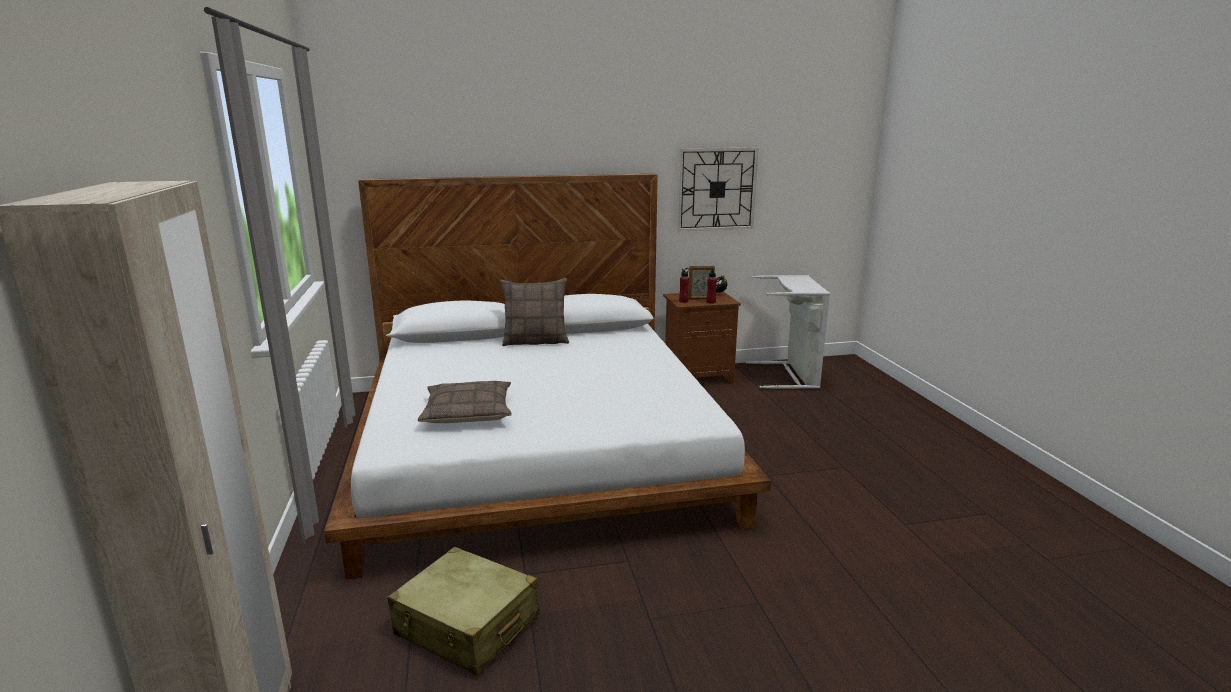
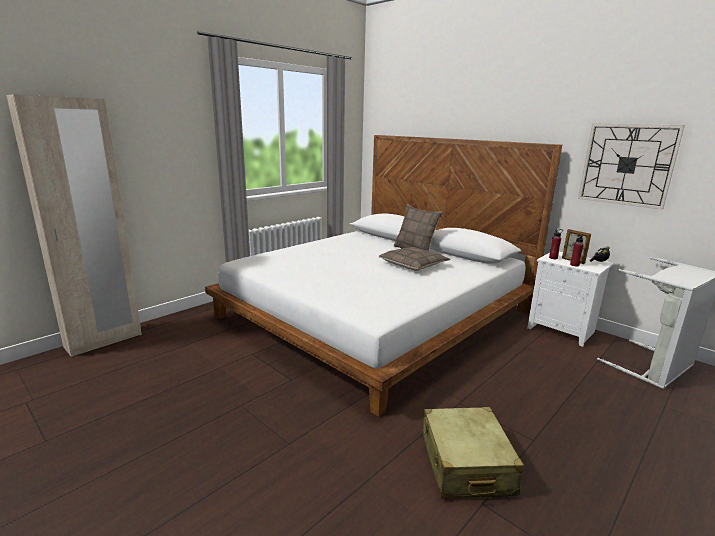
camera: 55 degrees right, 0 degrees up
beige suitcase [388,547,540,676] -> beige suitcase moved to [422,407,524,499]
pillow [418,381,512,423] -> pillow moved to [379,247,450,271]
brown nightstand [663,291,741,384] -> white nightstand [527,252,614,347]

